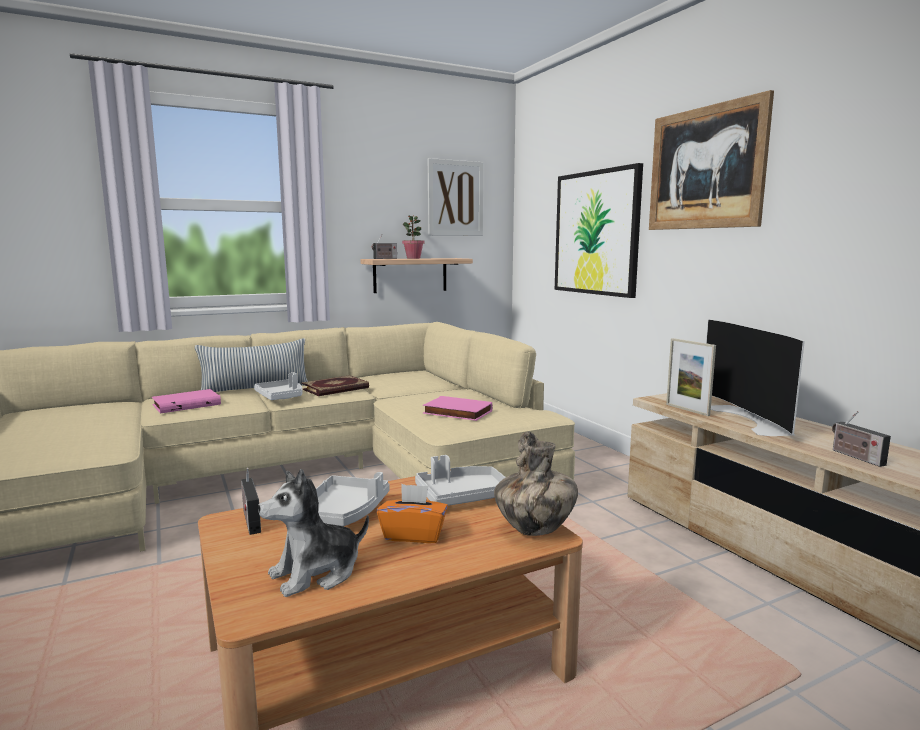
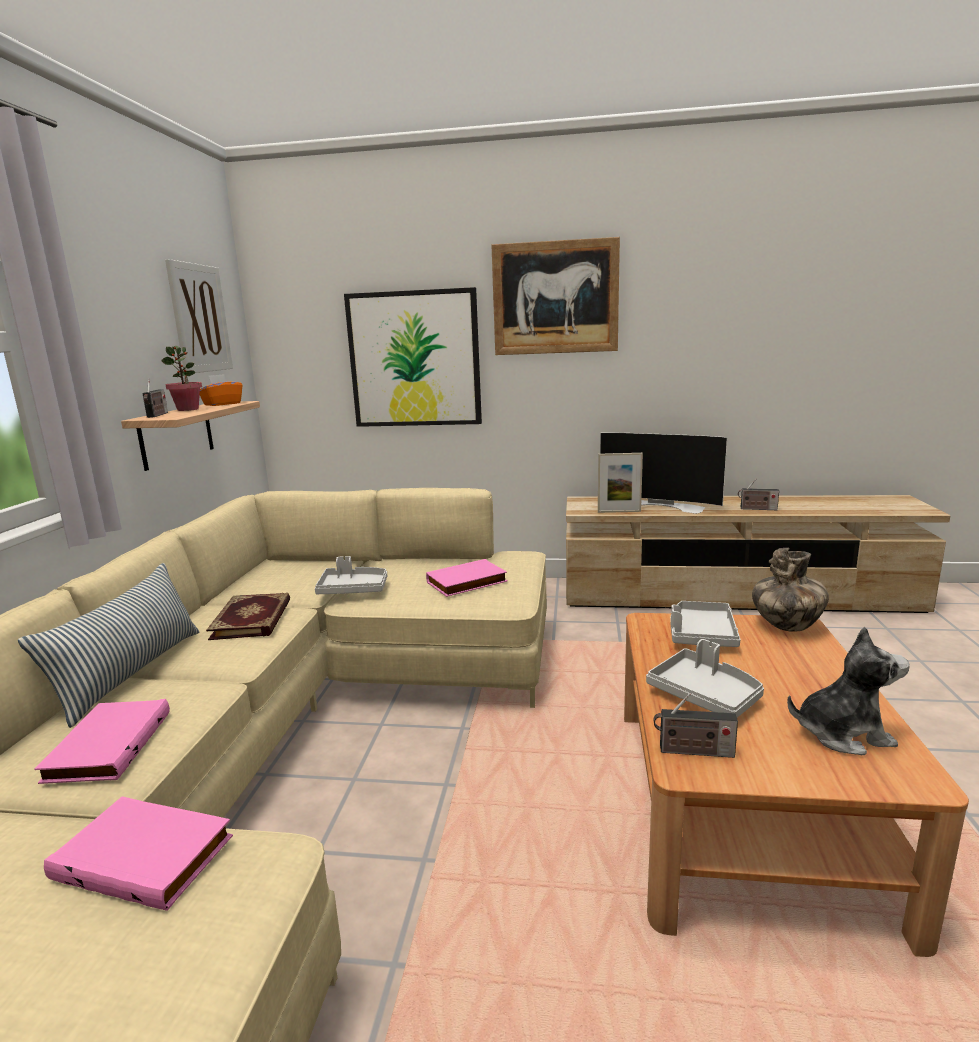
camera: 55 degrees left, 5 degrees up
grey tray [254,372,302,400] -> grey tray moved to [315,556,387,594]
plush toy [258,469,369,597] -> plush toy turned 90 degrees counterclockwise [787,627,910,755]
orange tissue box [377,484,448,543] -> orange tissue box moved to [200,374,242,406]
none -> pink book [44,796,233,911]

